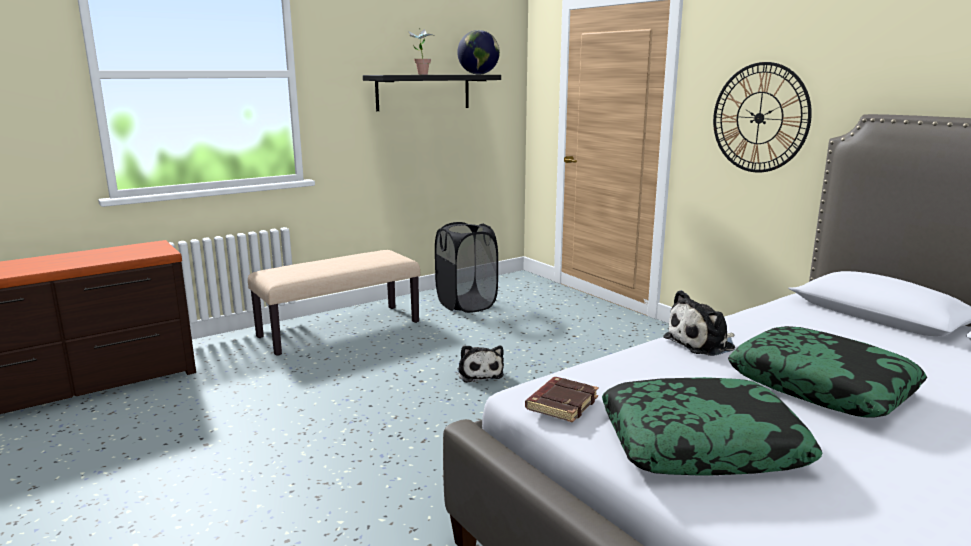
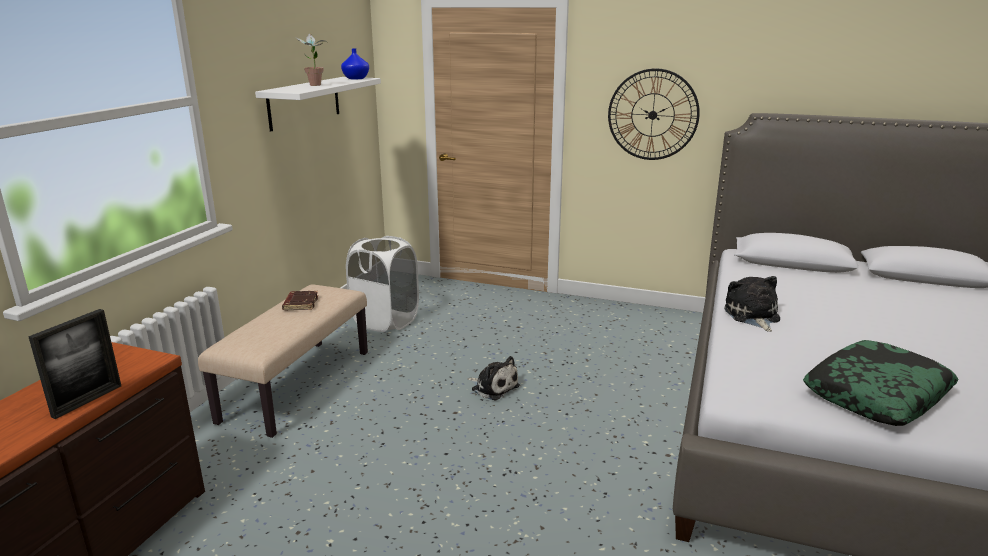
camera: 35 degrees left, 5 degrees up
black shelf [363,75,501,111] -> white shelf [255,77,381,132]
black laundry basket [435,222,498,313] -> white laundry basket [346,236,419,332]
globe [457,30,500,74] -> blue vase [341,48,369,79]
brown book [525,377,599,423] -> brown book moved to [282,291,318,310]
plush toy [663,290,735,356] -> plush toy turned 150 degrees clockwise [724,276,780,332]
pillow [728,326,927,418] -> none
none -> picture frame [28,309,121,419]

